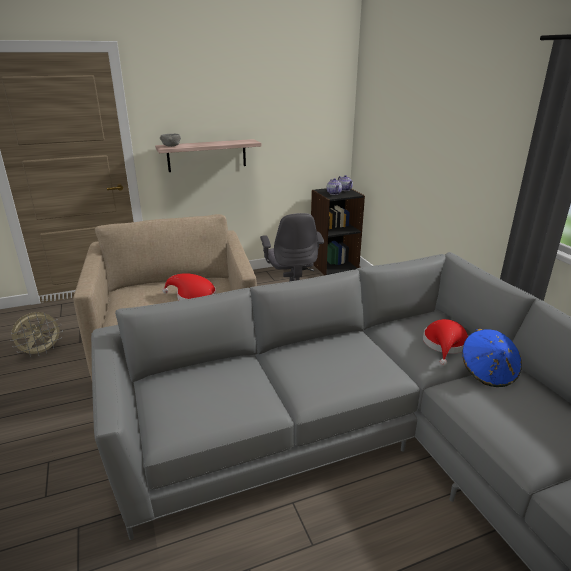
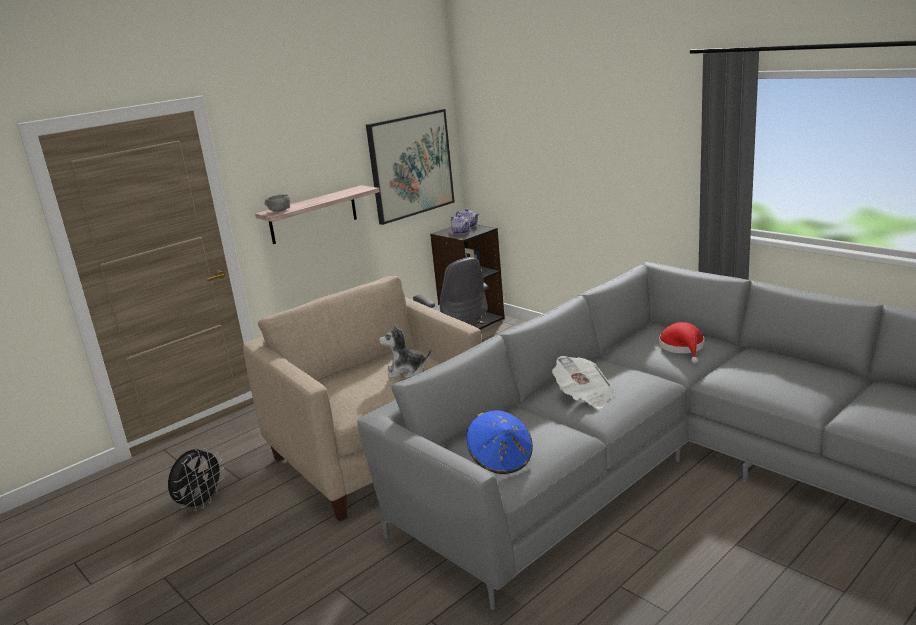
camera: 20 degrees left, 5 degrees down
beige fan [10,312,63,357] -> black fan [168,448,224,511]
red hat [162,273,216,301] -> plush toy [379,324,432,378]
blue hat [462,329,522,387] -> blue hat moved to [467,410,533,474]
none -> picture [366,109,455,225]
none -> newspaper [552,356,614,409]

